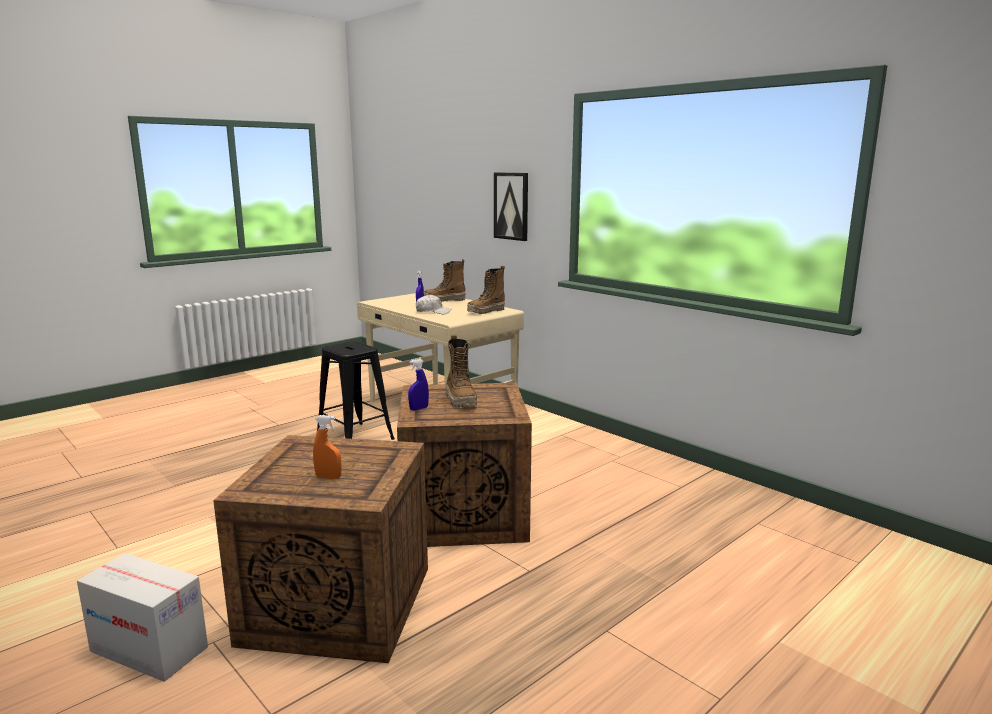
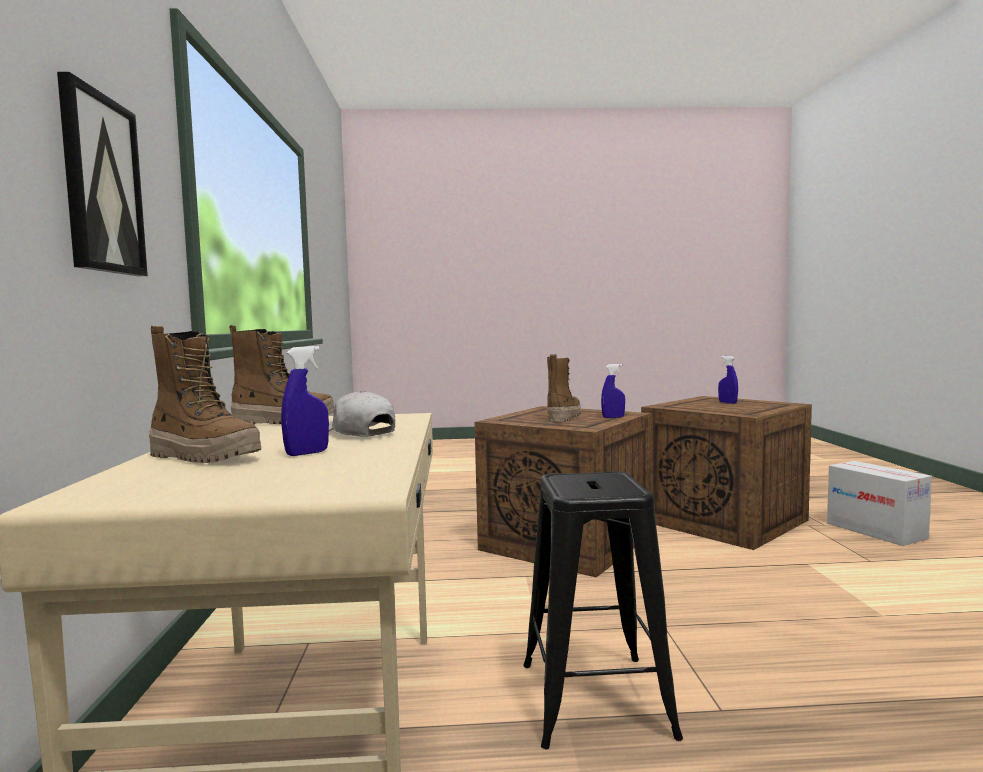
camera: 140 degrees left, 10 degrees down
orange spray bottle [313,415,341,479] -> blue spray bottle [718,356,738,404]

